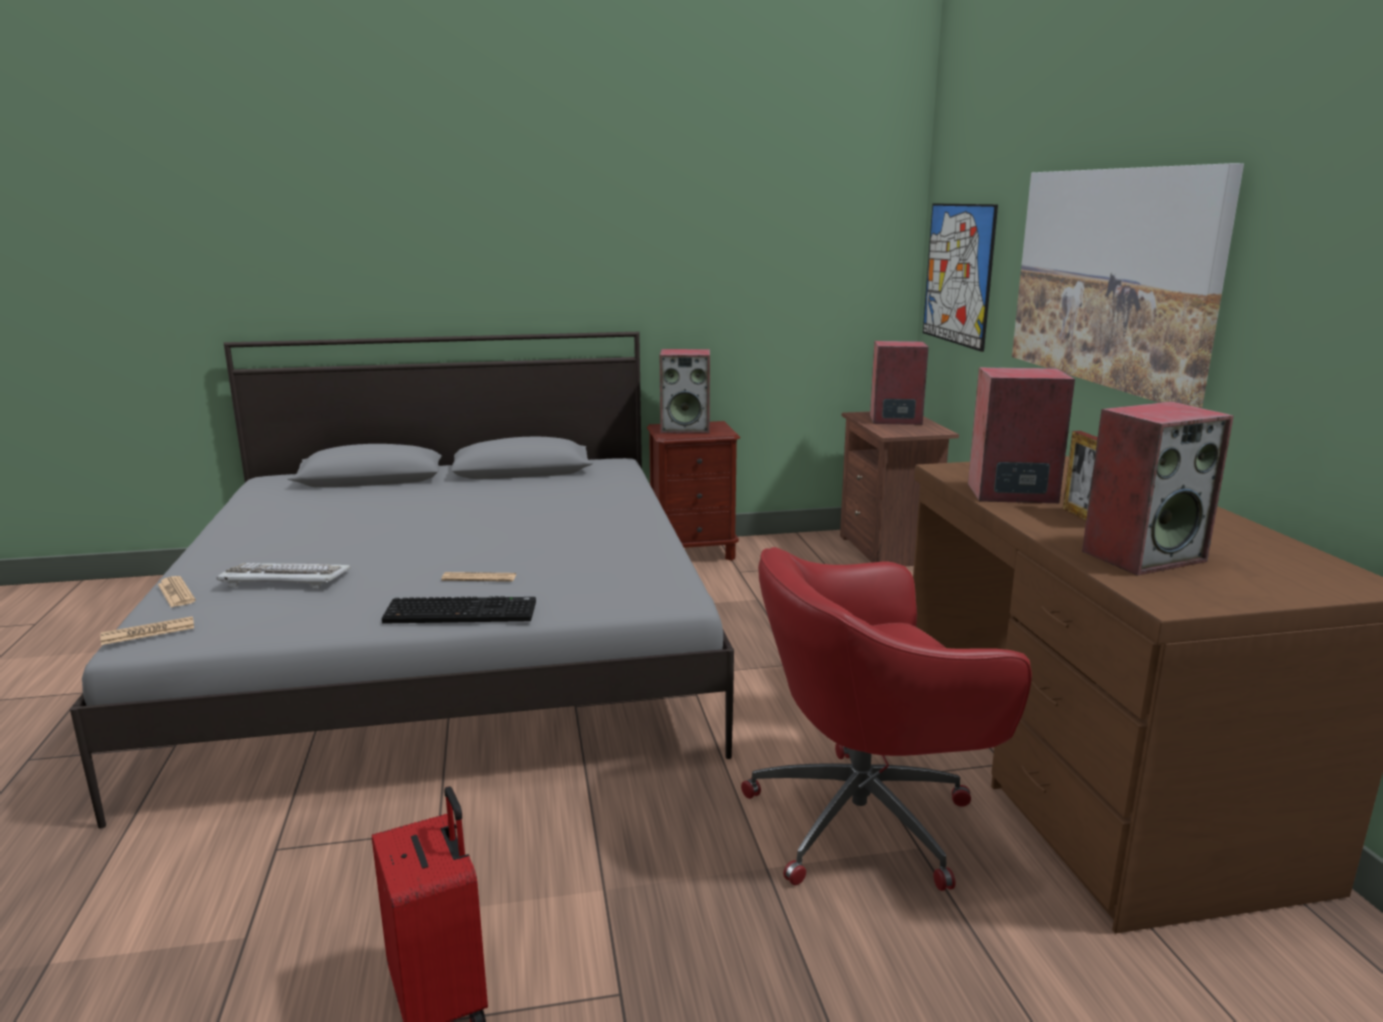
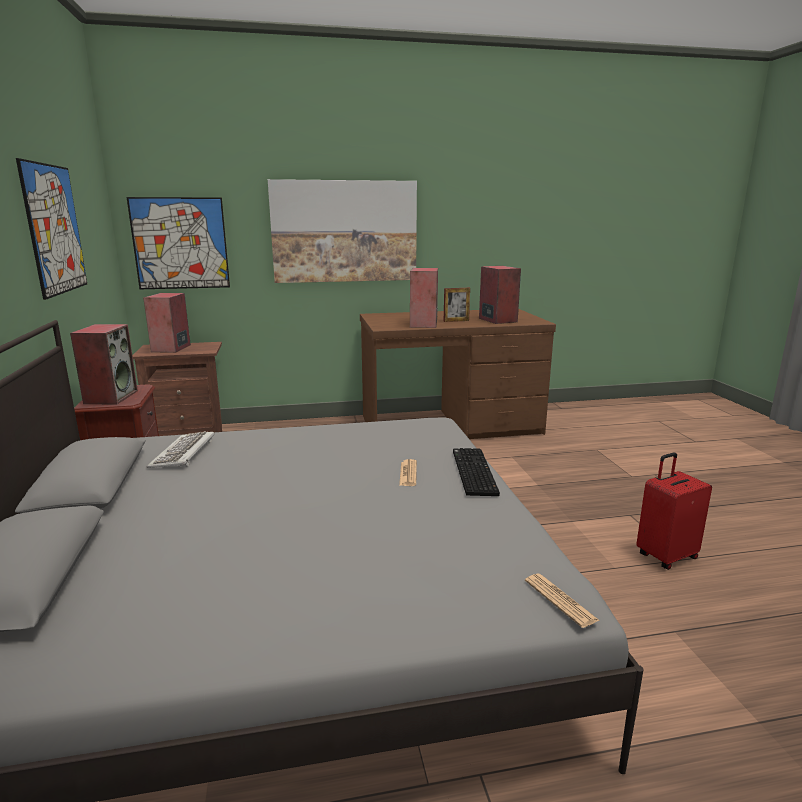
camera: 90 degrees left, 0 degrees up
newspaper [158,576,196,607] -> none
keyboard [216,563,351,589] -> keyboard moved to [147,431,215,468]
red office chair [741,547,1032,891] -> none
none -> picture [16,158,87,300]

